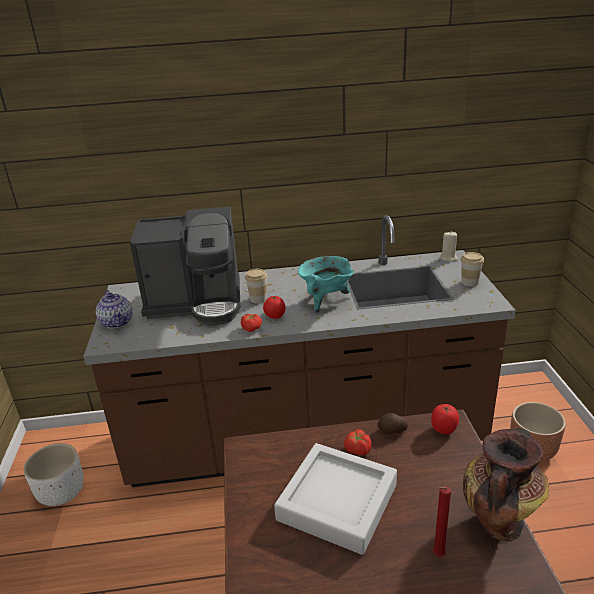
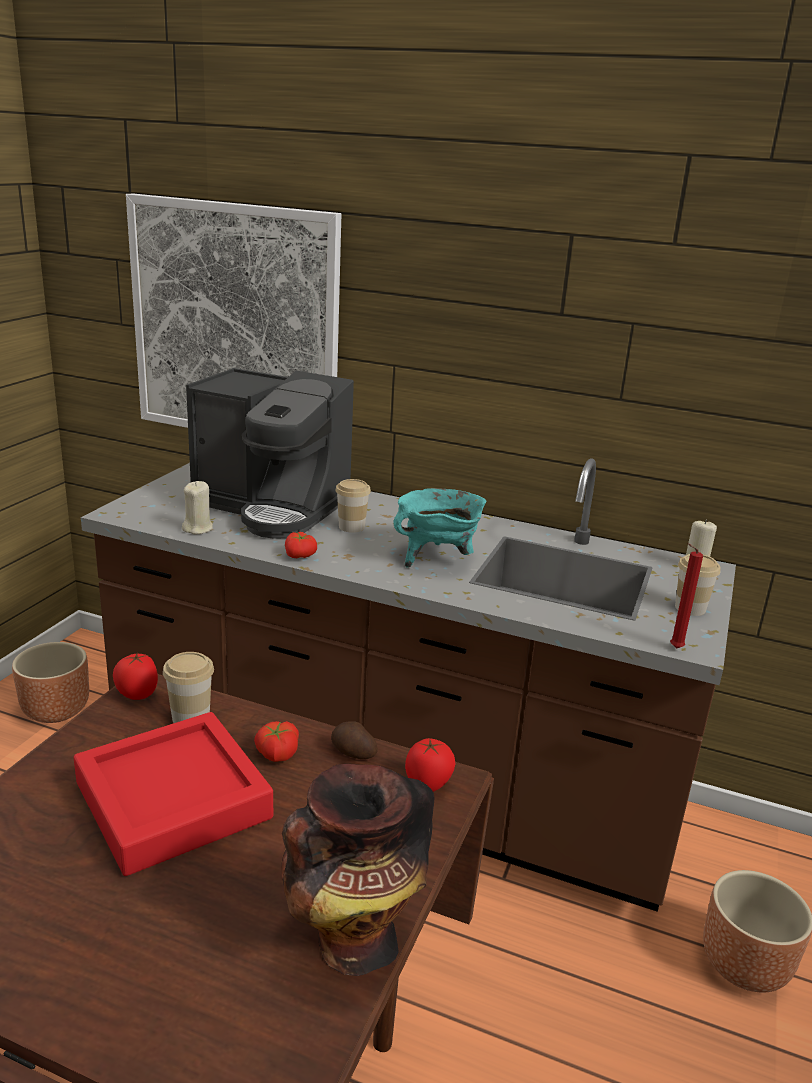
camera: 25 degrees right, 5 degrees down
white planter [24,443,84,506] -> brown planter [12,642,89,723]
teapot [96,290,133,329] -> none
tomato [263,296,285,319] -> tomato moved to [113,653,158,700]
grey tray [274,443,397,555] -> red tray [74,712,273,876]
red candle [433,486,451,557] -> red candle moved to [670,543,703,649]
none -> picture [126,194,341,428]
none -> cup [163,652,214,723]
none -> beige candle [182,481,213,534]

